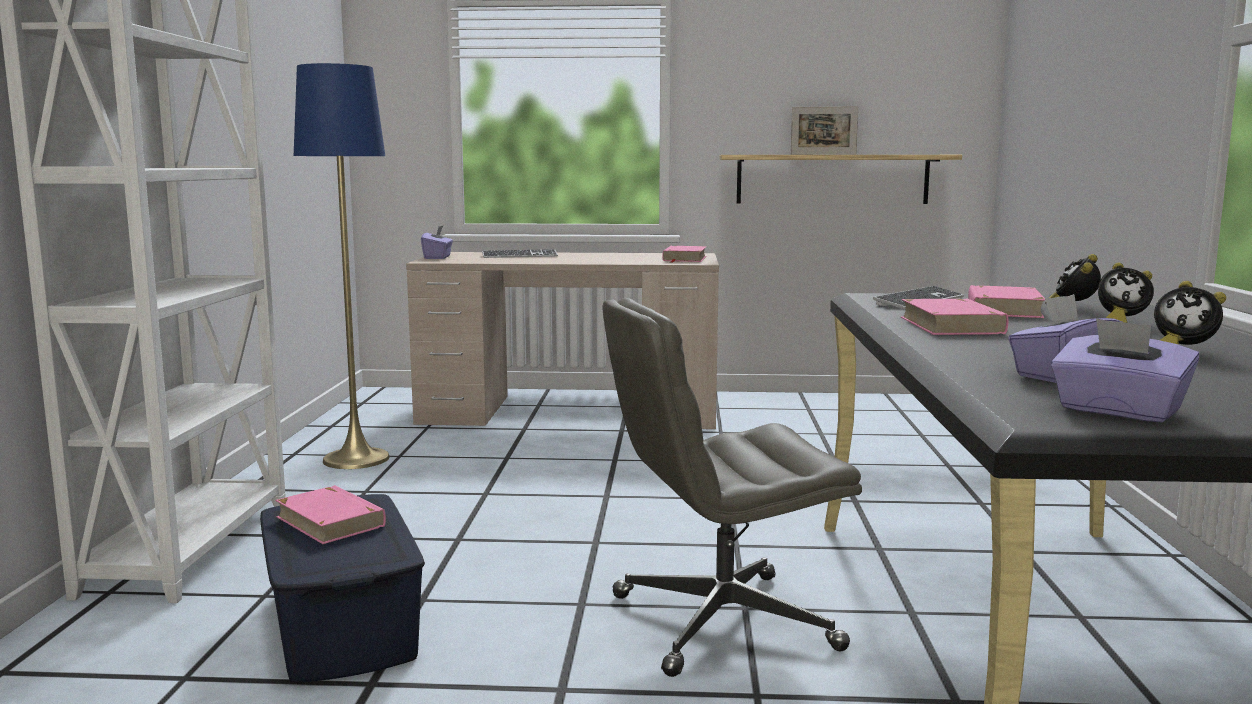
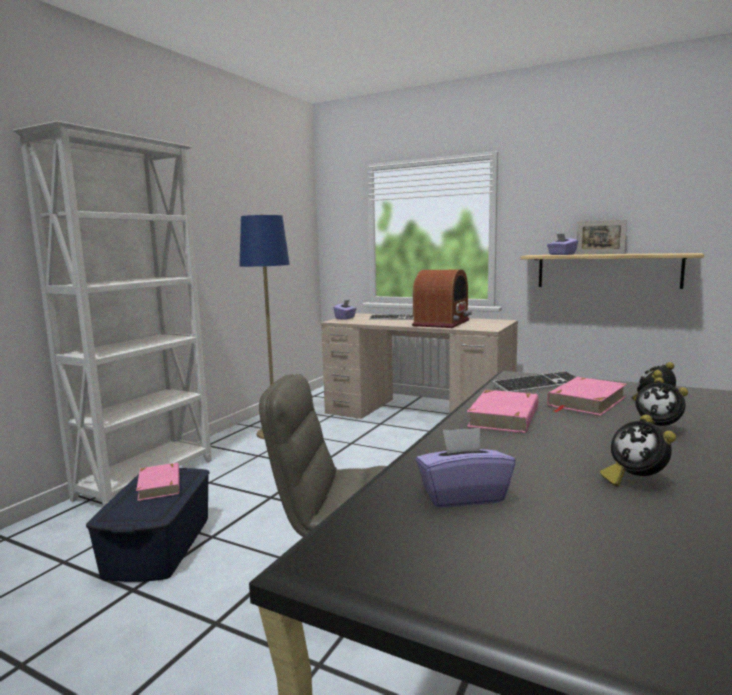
camera: 25 degrees right, 0 degrees up
pink book [662,246,706,263] -> none
purple tissue box [1051,318,1199,423] -> purple tissue box moved to [547,234,578,255]
none -> radio [412,270,472,328]

